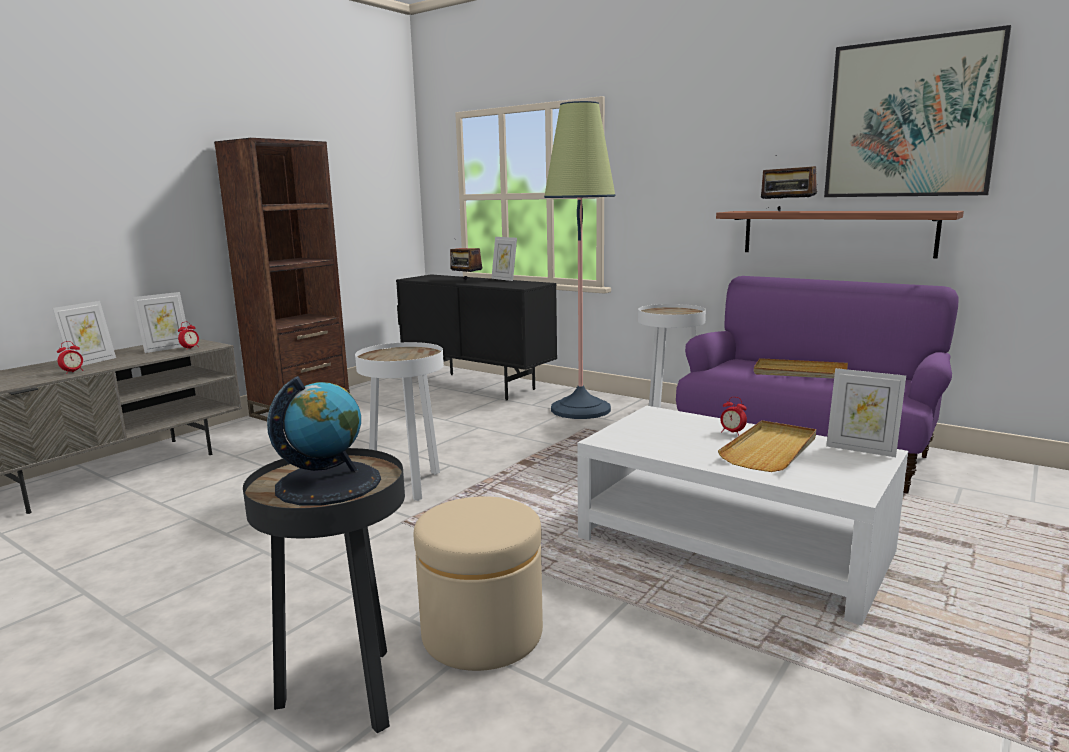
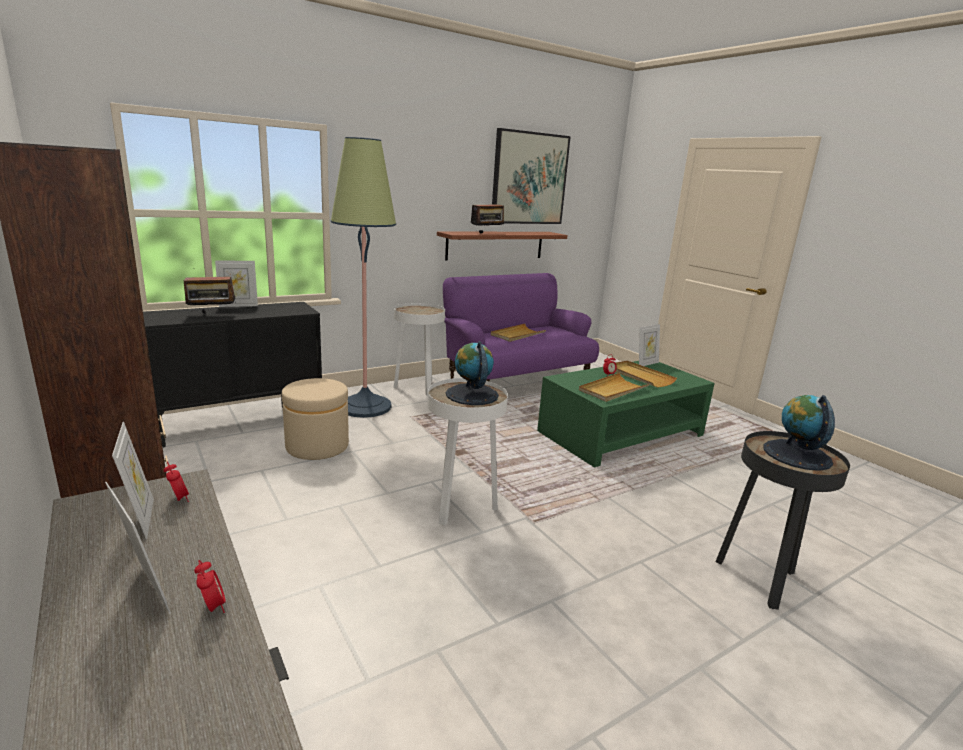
camera: 70 degrees left, 5 degrees up
beige ottoman [414,496,543,671] -> beige ottoman moved to [282,378,349,460]
white coffee table [577,406,908,626] -> green coffee table [537,361,715,467]
none -> globe [446,341,499,405]
none -> beige tray [579,373,650,402]

